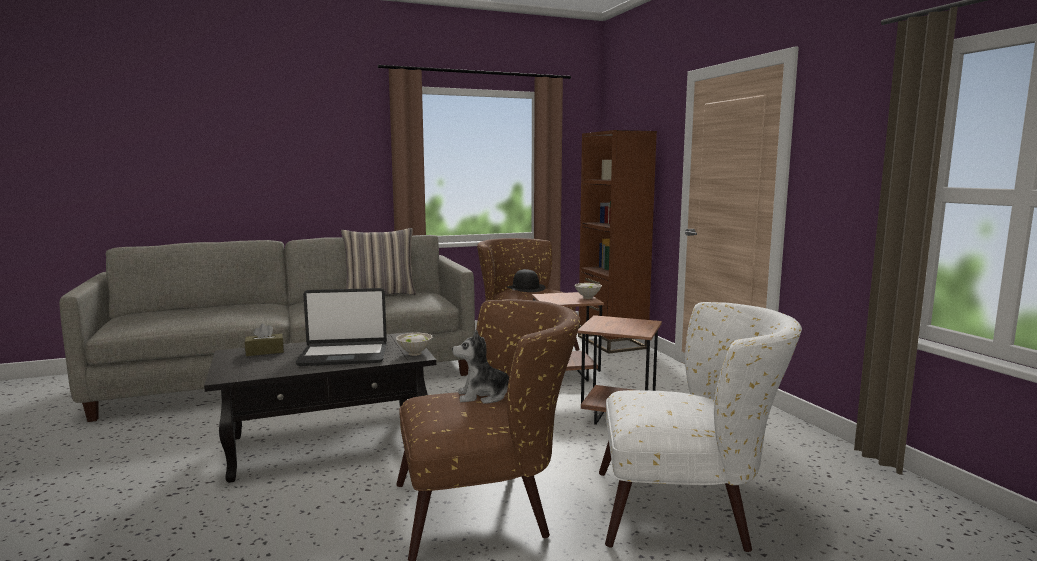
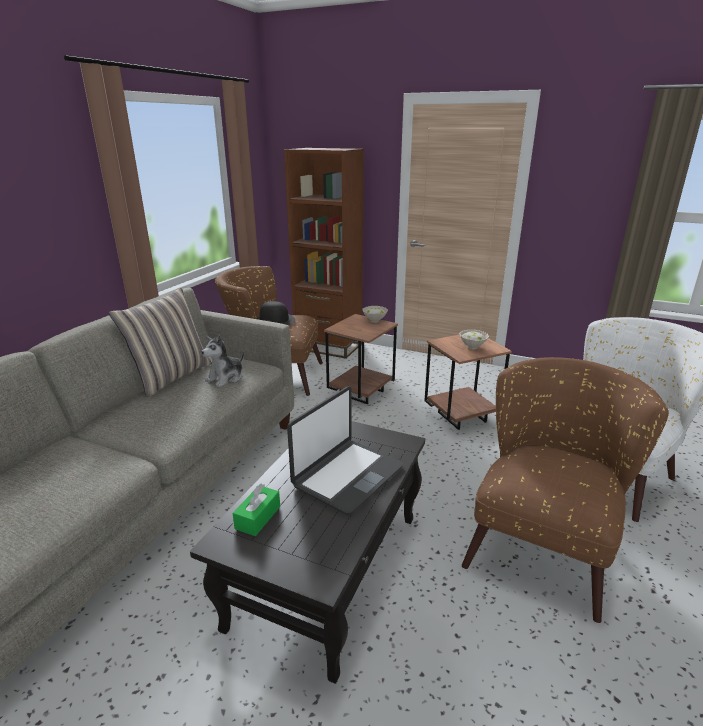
camera: 45 degrees left, 15 degrees up
brown tissue box [245,323,284,356] -> green tissue box [233,484,280,536]
white bowl [396,333,433,356] -> white bowl moved to [459,330,489,349]
plush toy [452,330,509,404] -> plush toy moved to [201,334,244,387]

